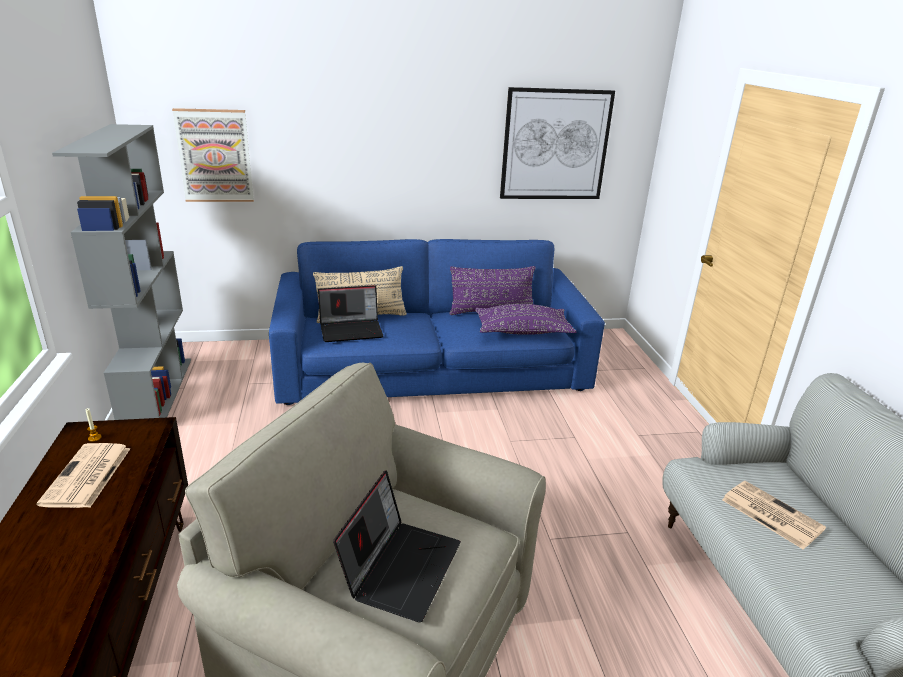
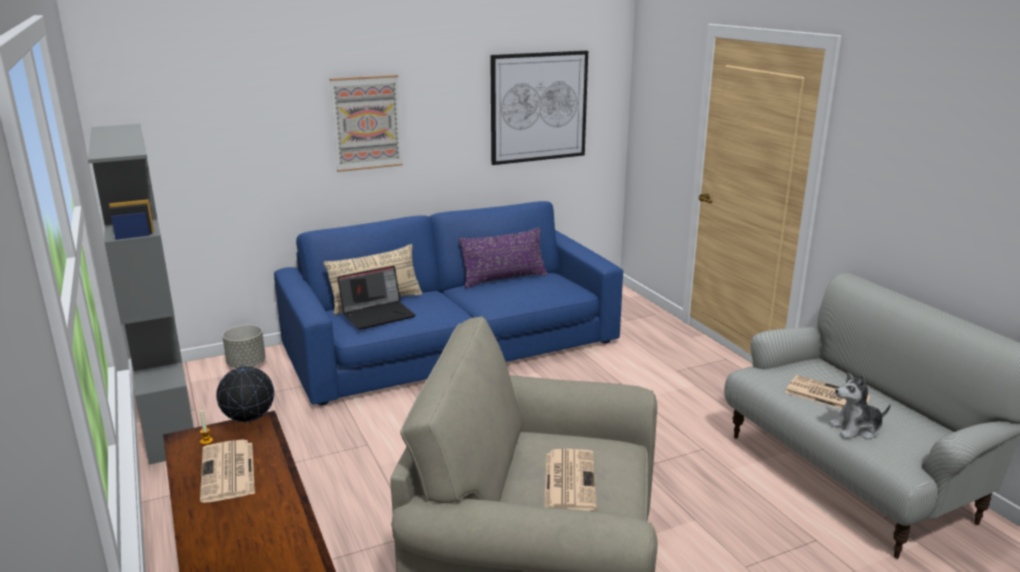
camera: 15 degrees left, 5 degrees down
picture [172,108,254,202] -> picture moved to [330,75,403,172]
laptop [333,470,461,622] -> newspaper [544,449,597,511]
purple pillow [475,304,576,335] -> none
none -> globe [216,363,274,425]
none -> grey planter [222,325,266,368]
none -> plush toy [829,372,891,440]

